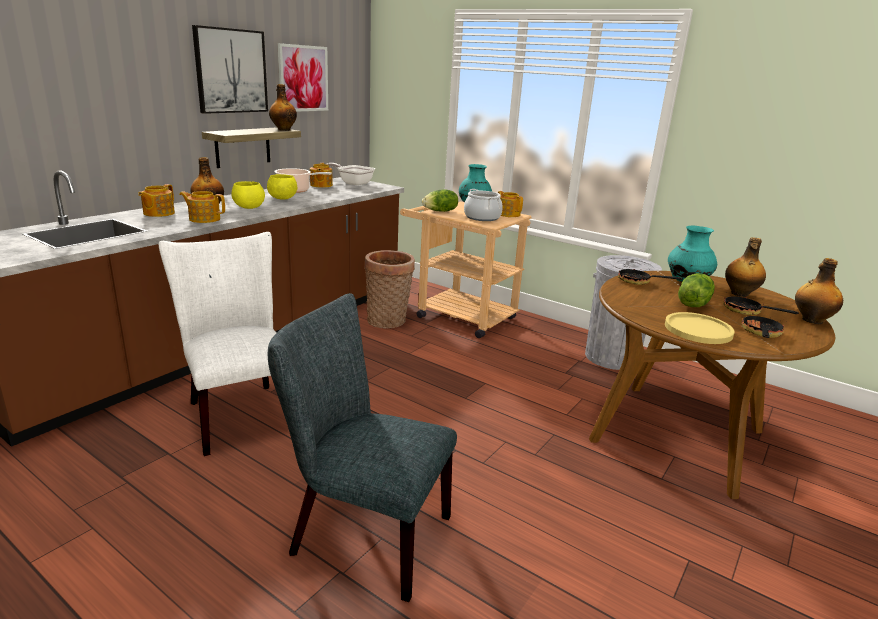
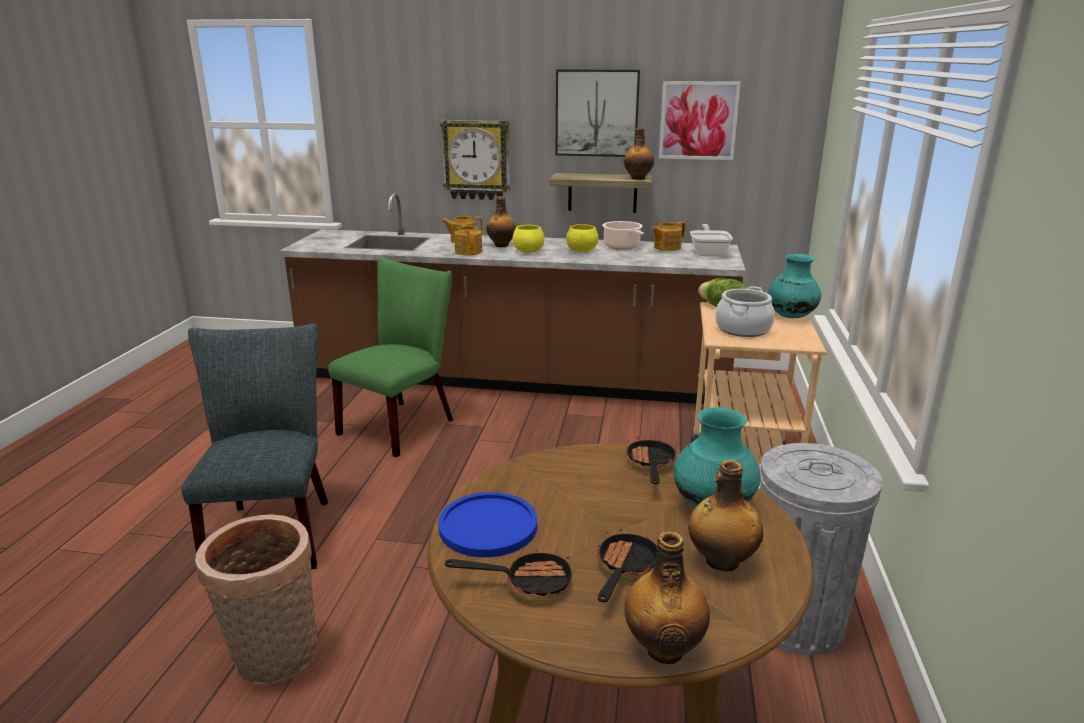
camera: 65 degrees right, 0 degrees up
white chair [159,232,277,456] -> green chair [328,257,453,458]
basket [364,250,415,329] -> basket moved to [195,514,318,684]
teapot [498,191,523,217] -> none
yellow plate [665,312,734,344] -> blue plate [438,492,537,557]
lettuce [678,273,715,307] -> none
none -> wall clock [440,120,510,200]

